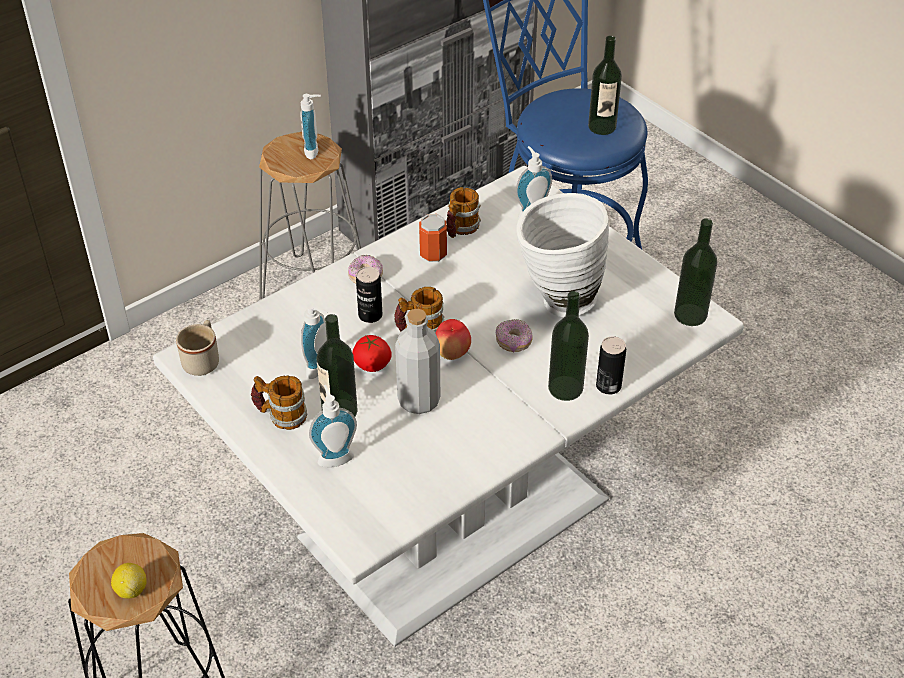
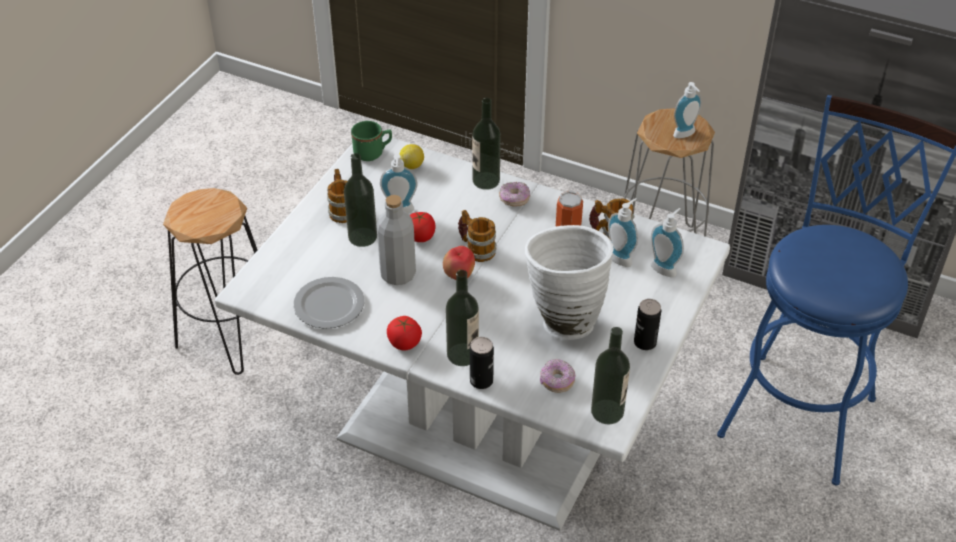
camera: 65 degrees right, 0 degrees up
lemon [111,563,147,599] -> lemon moved to [399,144,424,169]
beige mug [176,320,219,376] -> green mug [351,121,392,161]
soap dispenser [309,385,357,467] -> soap dispenser moved to [608,198,638,267]
can [356,267,382,323] -> can moved to [634,299,661,350]
donut [496,319,533,352] -> donut moved to [540,359,575,393]
bottle [588,36,622,135] -> bottle moved to [472,98,501,190]
none -> plate [293,277,364,329]
none -> tomato [387,316,422,350]

